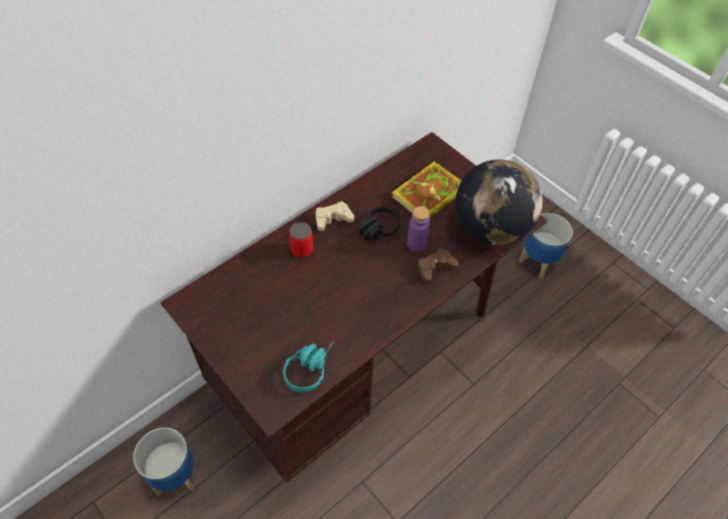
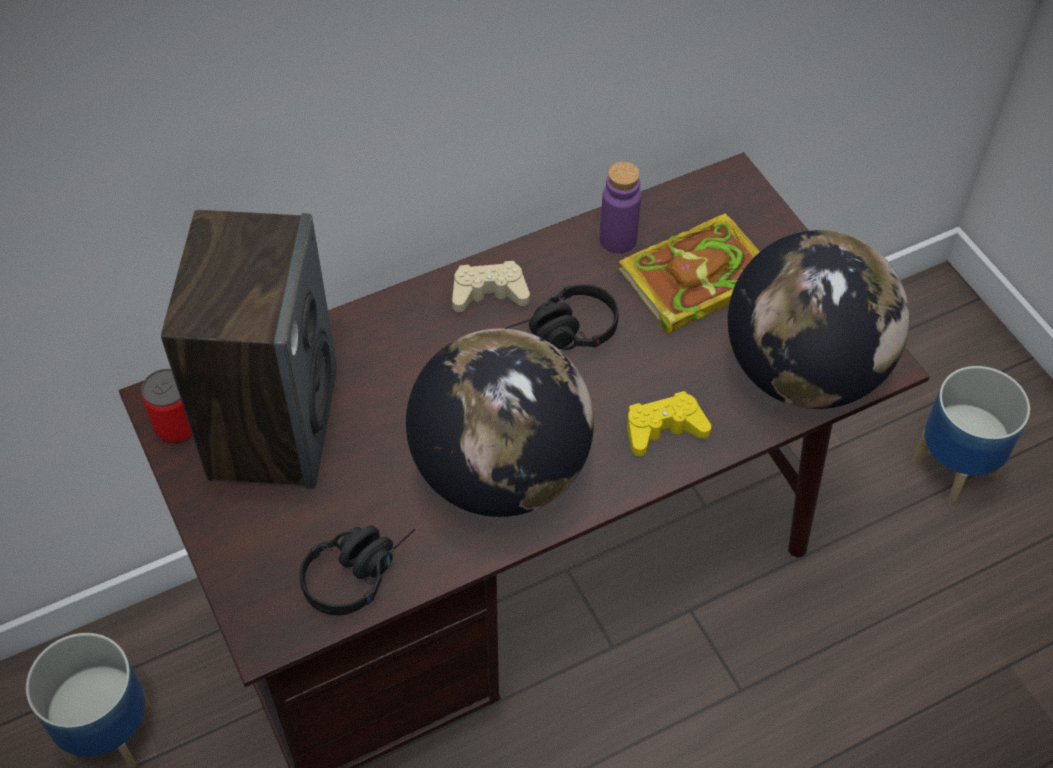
camera: 15 degrees right, 0 degrees up
turquoise headphones [283,341,334,393] -> black headphones [300,525,415,615]
can [289,222,313,258] -> can moved to [141,369,193,443]
purple bottle [407,206,430,252] -> purple bottle moved to [600,161,641,253]
brown game controller [417,248,459,284] -> yellow game controller [627,391,711,456]
none -> speaker [161,210,337,489]
none -> globe [406,329,594,517]

